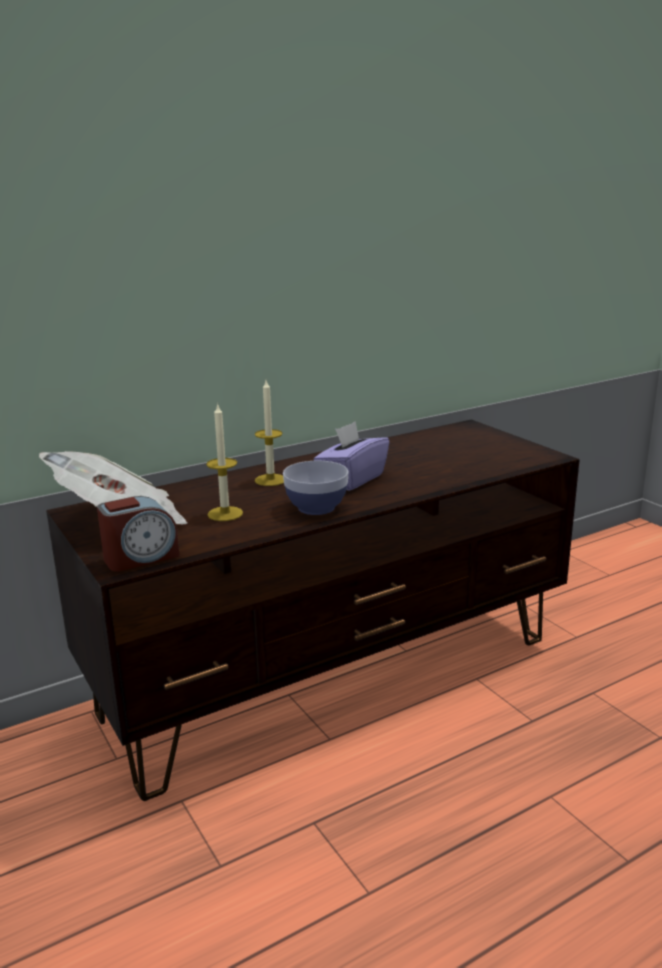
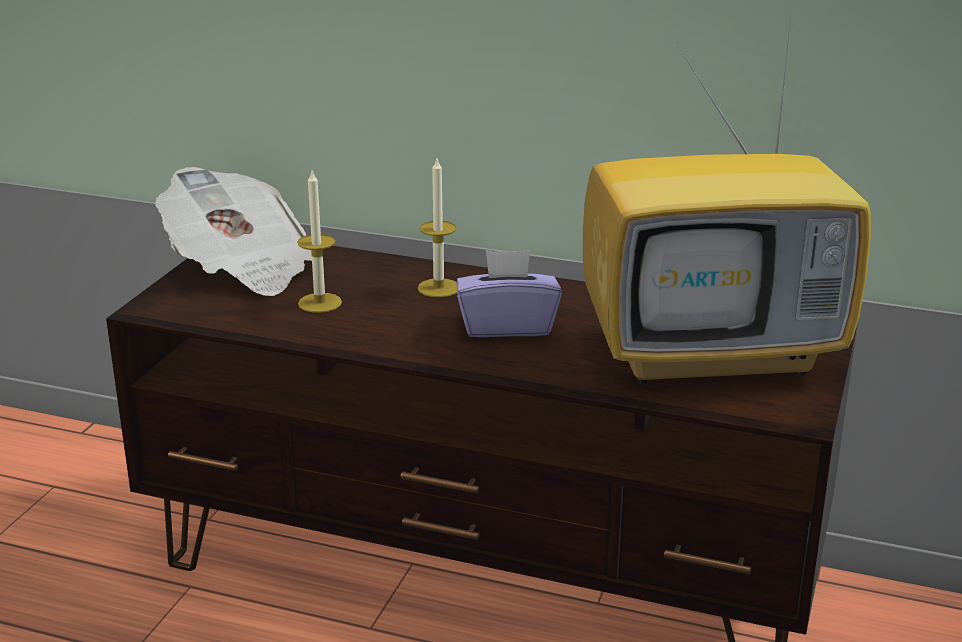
camera: 50 degrees right, 5 degrees up
alarm clock [97,496,180,572] -> none
bowl [283,461,349,515] -> none
none -> television [583,9,871,384]

